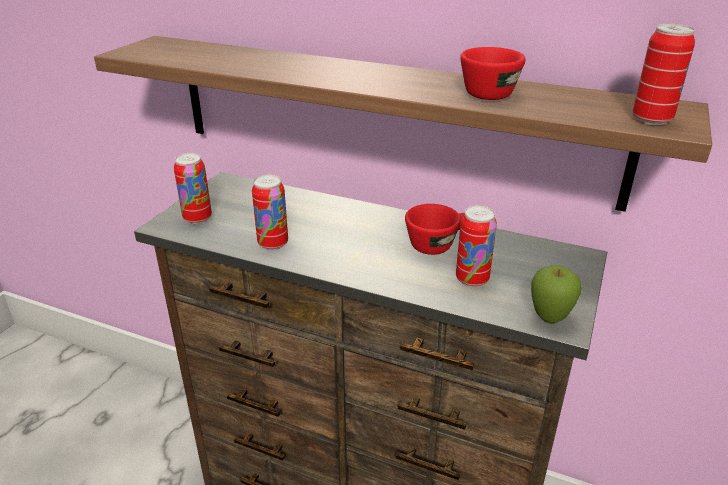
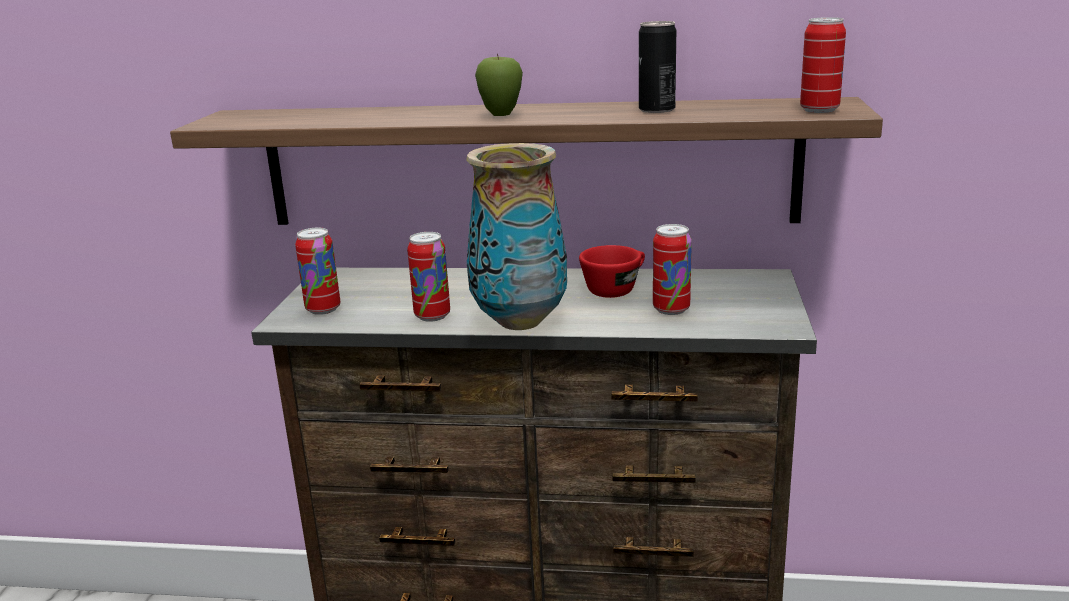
camera: 15 degrees left, 10 degrees down
red cup [460,47,525,100] -> can [639,21,676,113]
apple [531,265,582,324] -> apple moved to [475,54,523,116]
none -> vase [466,143,567,330]

